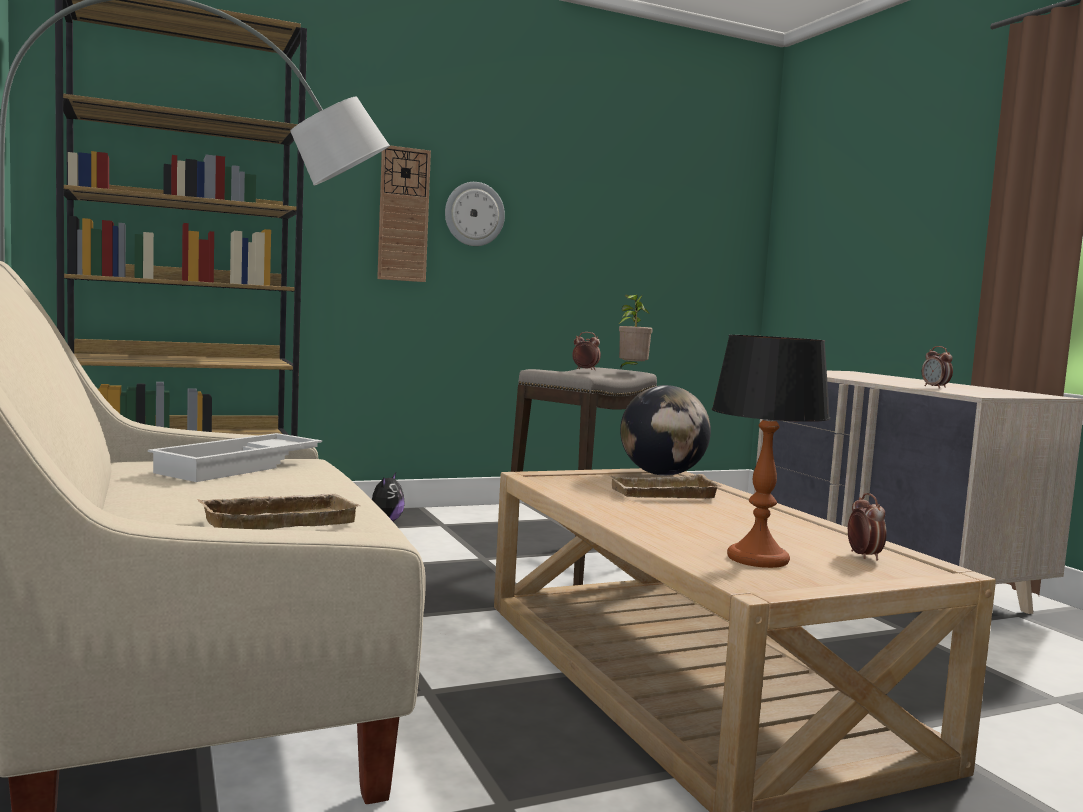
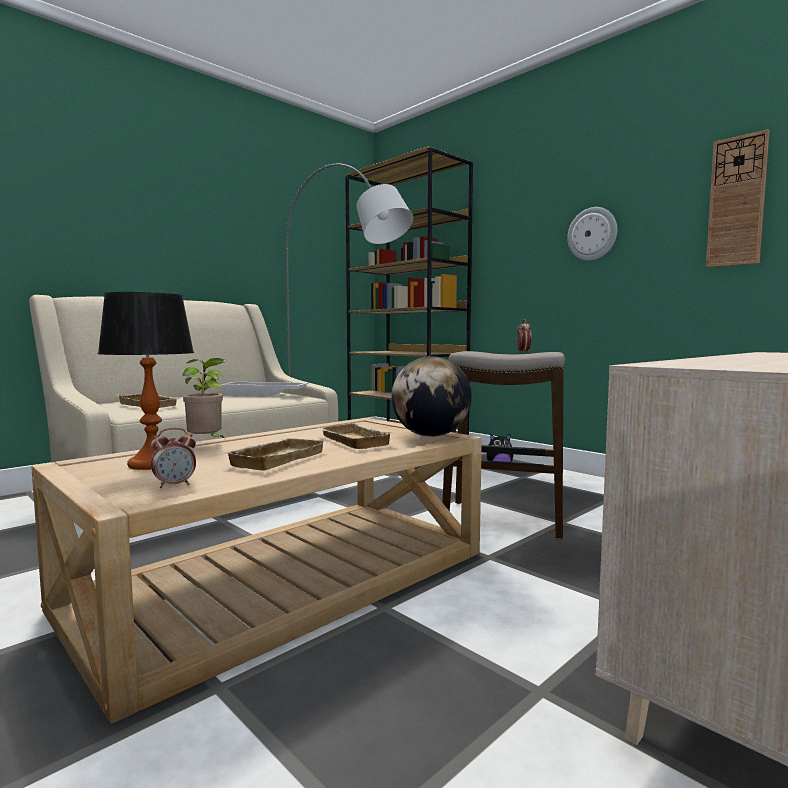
camera: 70 degrees right, 0 degrees up
wall clock [377,145,431,282] -> wall clock moved to [706,129,770,268]
potted plant [619,295,653,368] -> potted plant moved to [182,358,227,439]
alarm clock [922,346,953,389] -> none
none -> beige tray [225,438,325,470]

